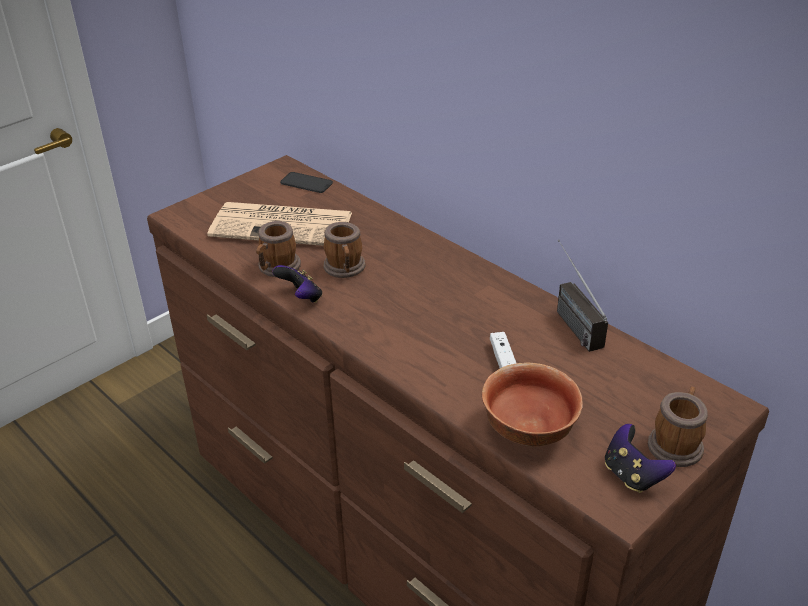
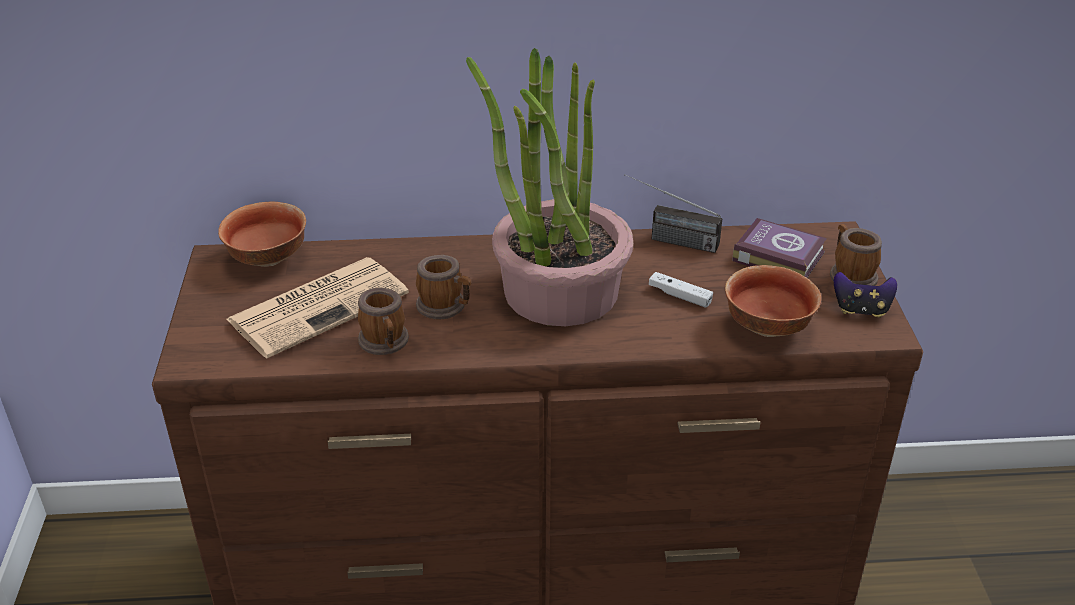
camera: 50 degrees left, 0 degrees up
game controller [272,265,322,303] -> none
phone [280,172,333,193] -> bowl [218,201,306,267]
none -> potted plant [466,48,633,326]
none -> book [733,218,827,278]

